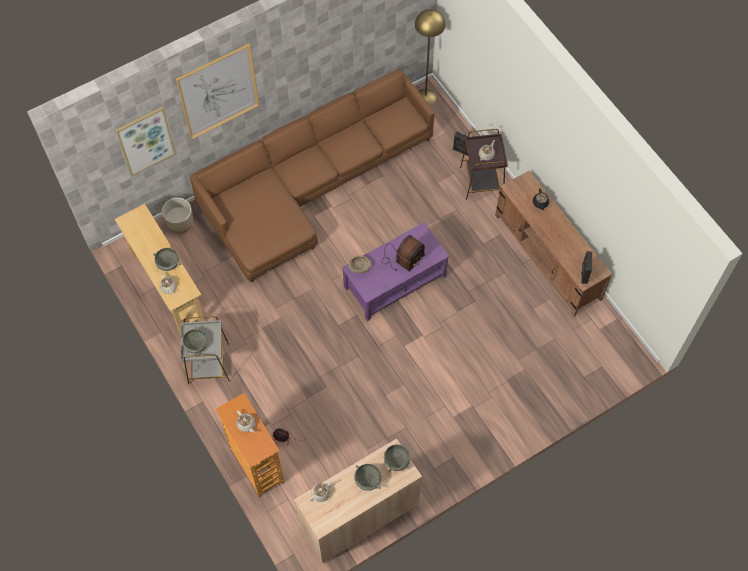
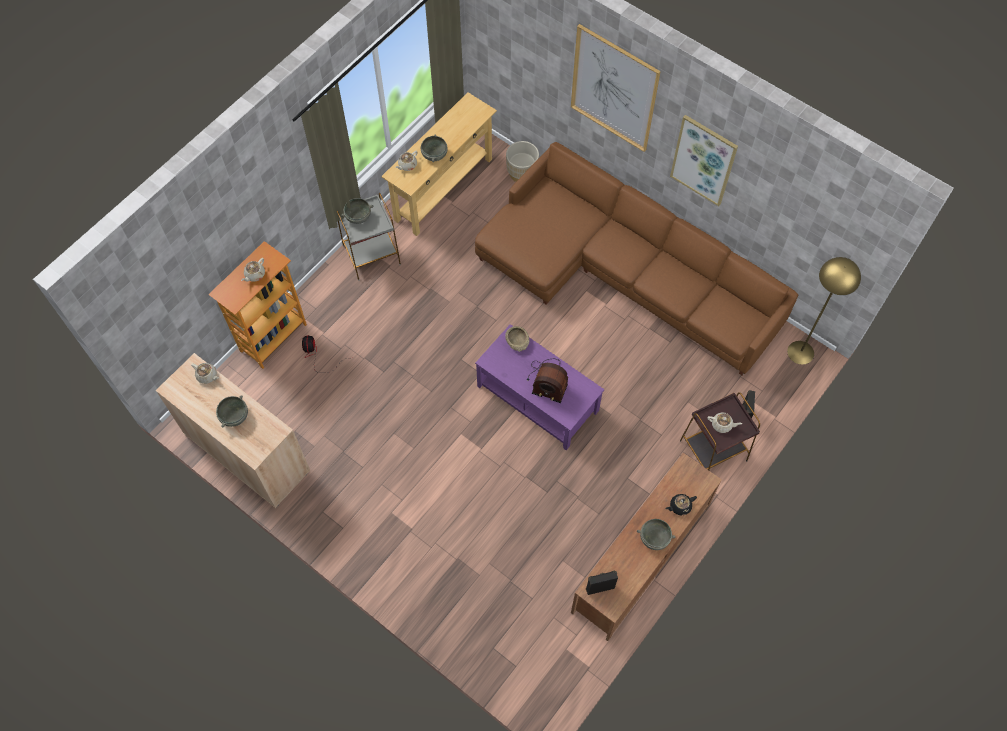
camera: 70 degrees right, 0 degrees up
picture [116,107,176,176] -> picture moved to [670,115,738,206]
grey bowl [384,444,411,472] -> grey bowl moved to [637,519,676,550]

